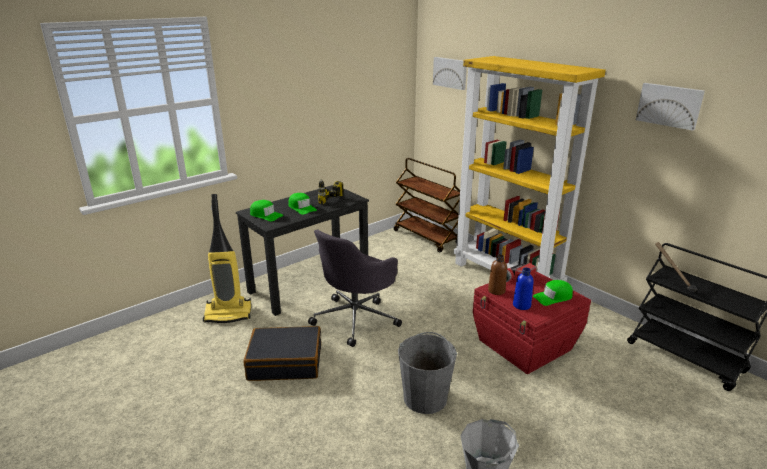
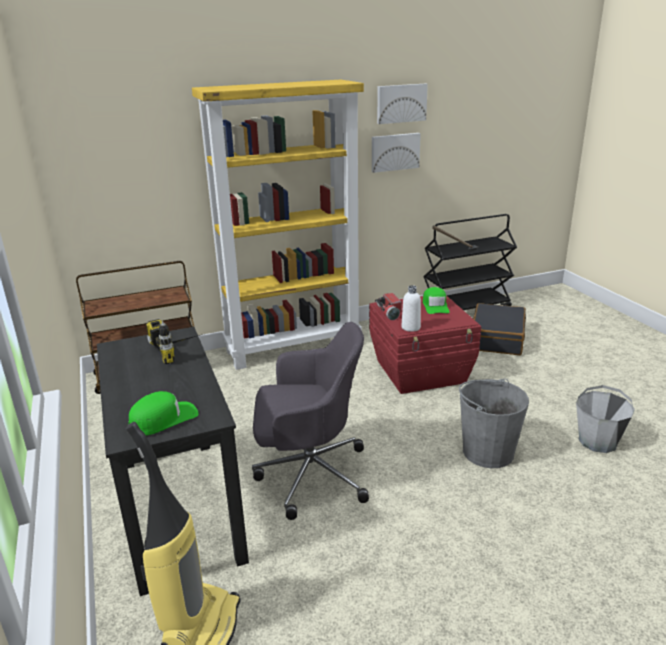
camera: 70 degrees left, 0 degrees up
black suitcase [244,326,321,381] -> black suitcase moved to [472,303,526,355]
green cap [289,193,317,215] -> none
grey office chair [308,229,402,347] -> grey office chair turned 60 degrees counterclockwise [252,322,369,520]
picture [433,57,467,90] -> picture moved to [372,133,421,173]
brown bottle [488,254,507,295] -> white bottle [402,285,421,332]
blue bottle [513,268,534,310] -> none

